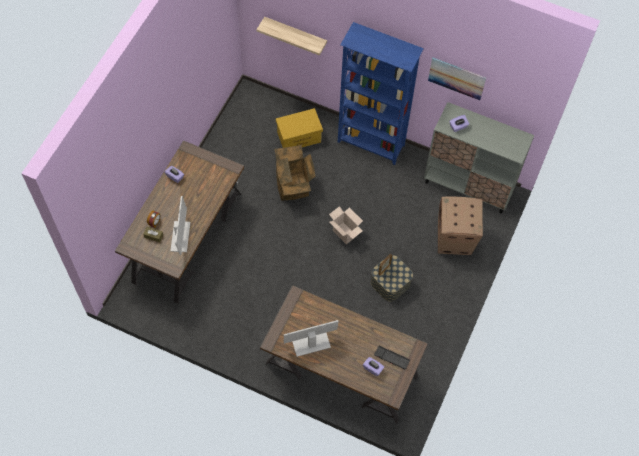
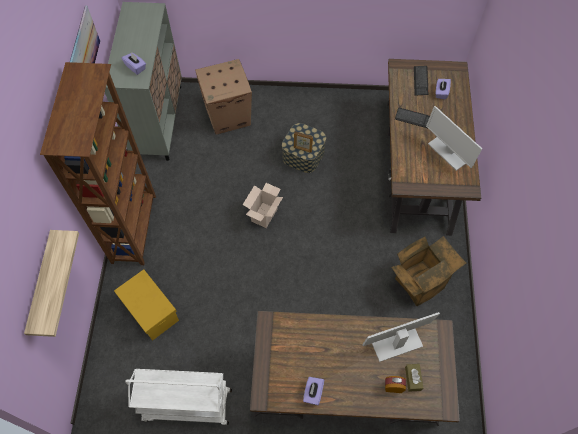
camera: 110 degrees left, 0 degrees up
cardboard box [274,145,316,200] -> cardboard box moved to [391,236,466,306]
blue bookcase [338,22,424,165] -> brown bookcase [40,62,156,265]
none -> white cart [125,369,232,425]
none -> keyboard [395,108,430,128]

